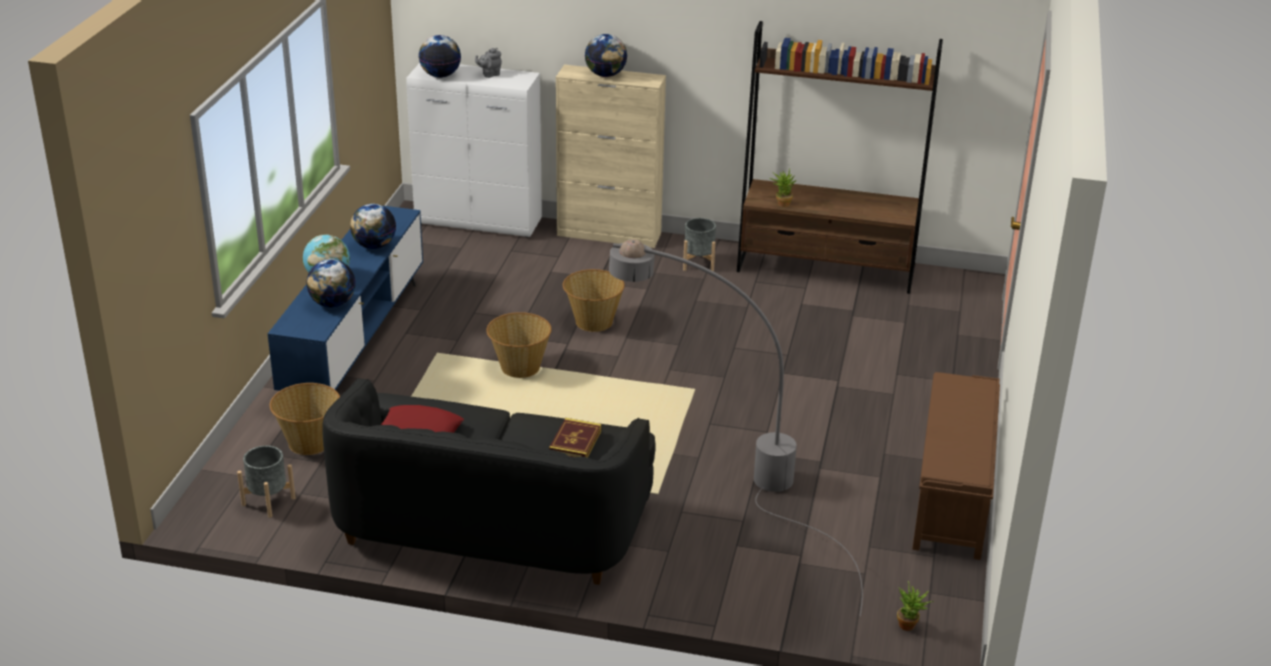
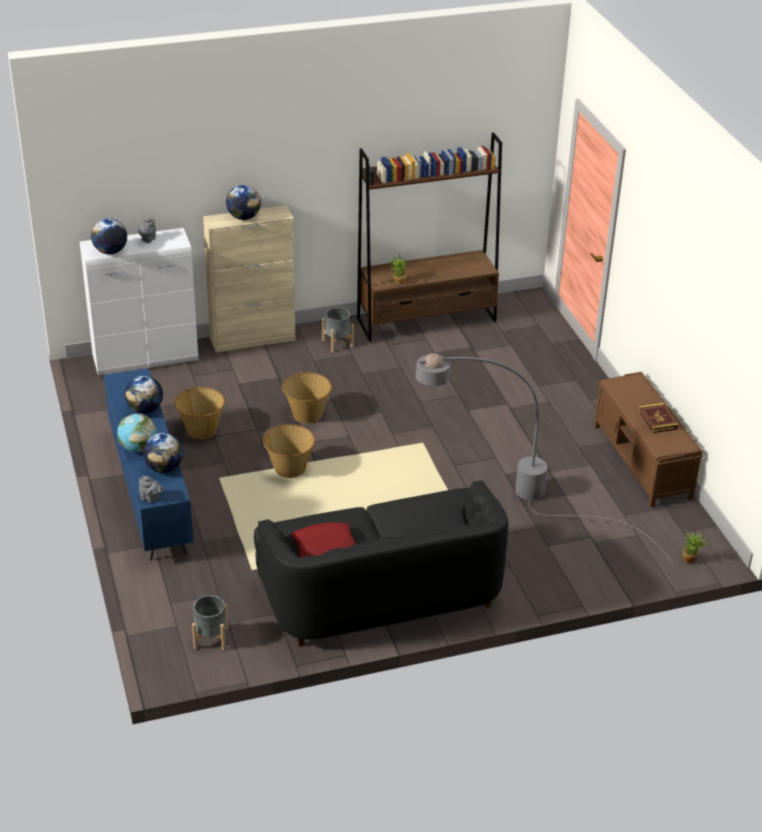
camera: 30 degrees left, 5 degrees up
basket [270,383,340,455] -> basket moved to [174,387,225,439]
book [549,418,601,458] -> book moved to [639,403,678,433]
none -> grey teapot [139,475,164,503]

